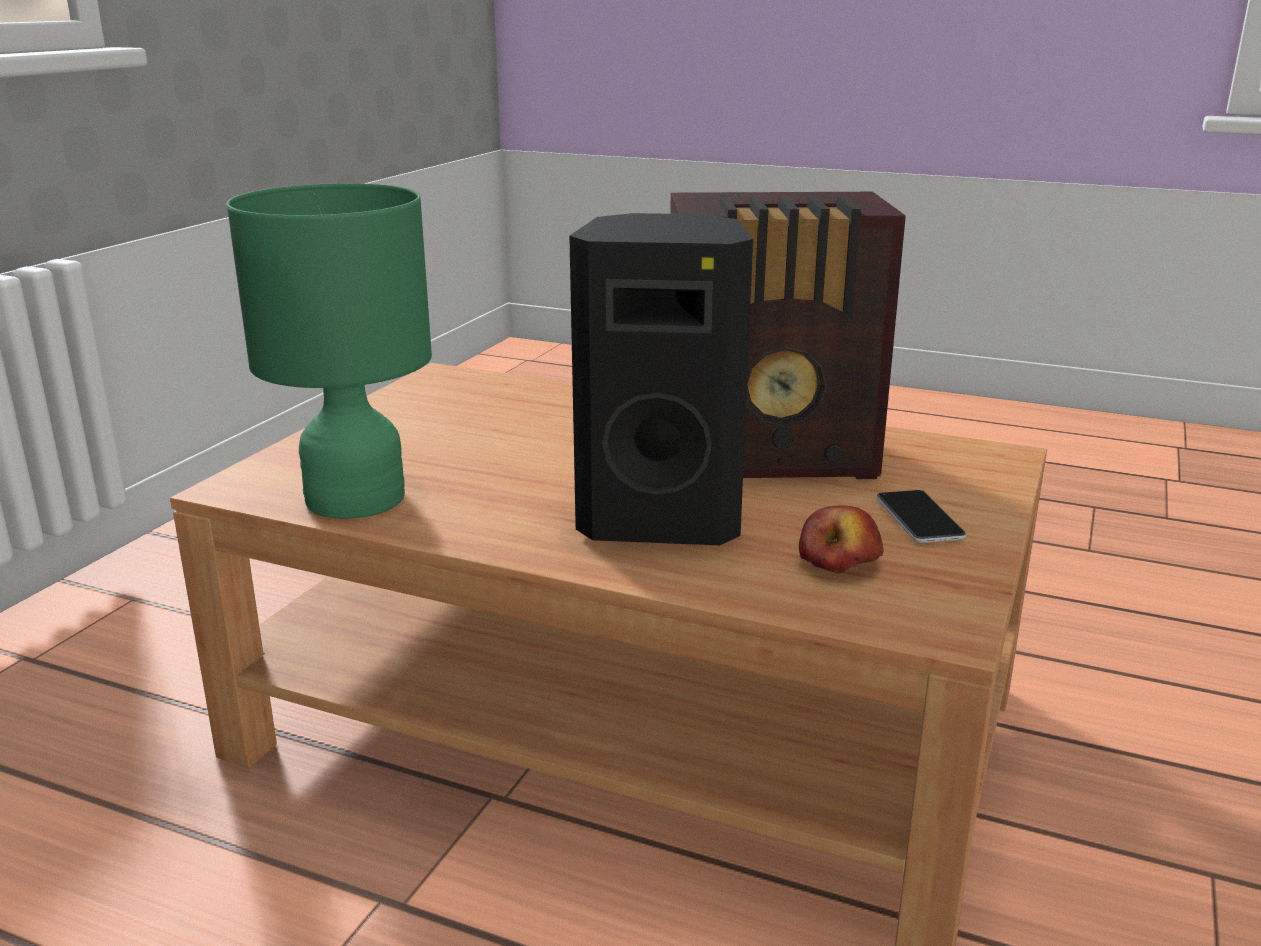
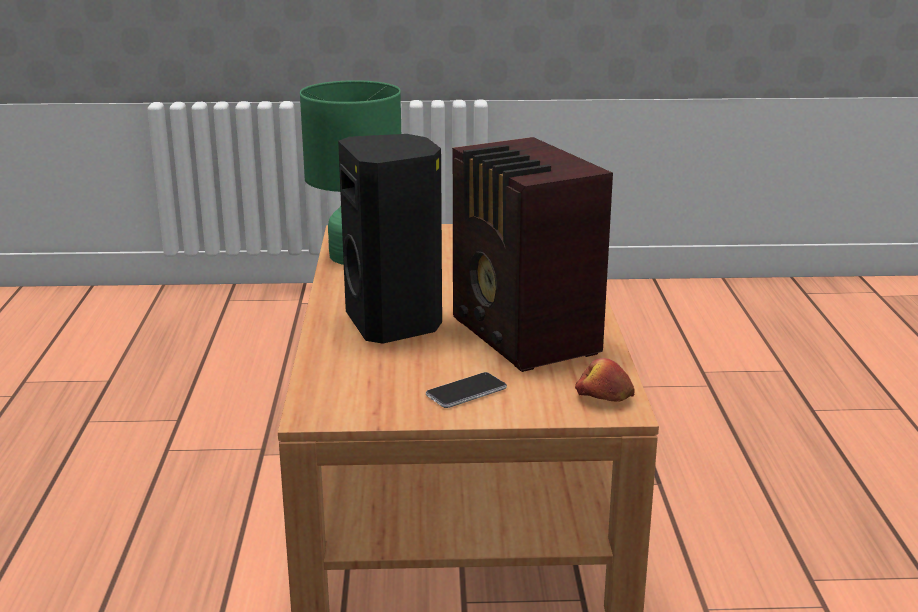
camera: 65 degrees right, 0 degrees up
apple [799,506,884,574] -> apple moved to [575,358,635,402]

